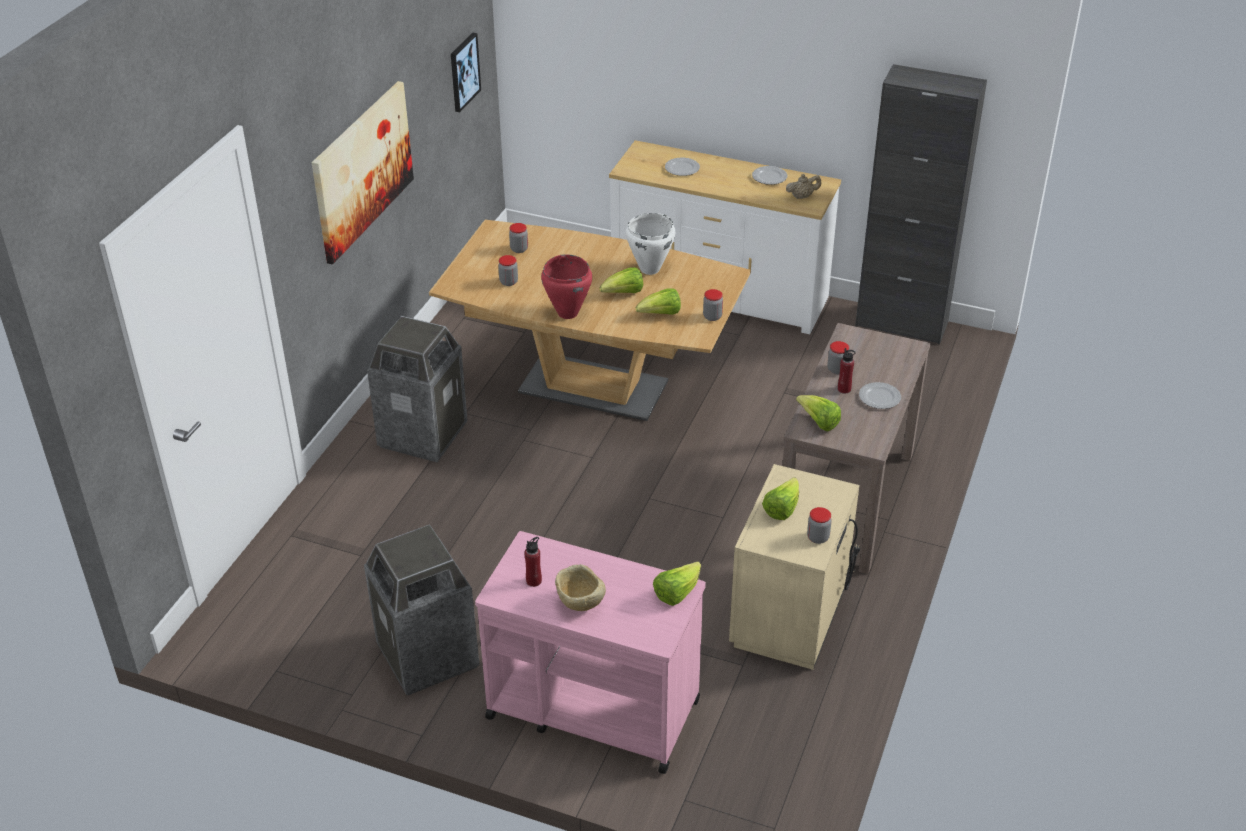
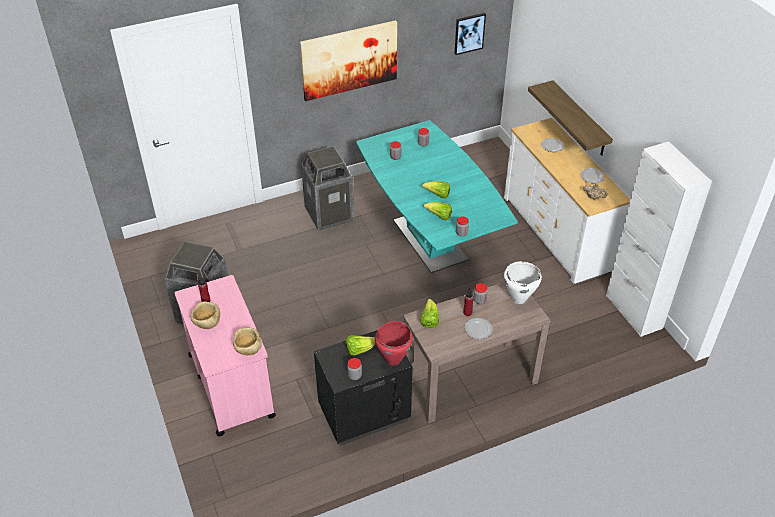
camera: 45 degrees right, 5 degrees up
brown dining table [429,220,751,421] -> turquoise dining table [356,120,518,273]
red cooking pot [541,254,592,319] -> red cooking pot moved to [375,321,413,366]
white cooking pot [626,213,675,275] -> white cooking pot moved to [504,261,542,304]
lettuce [653,562,701,606] -> beige bowl [233,327,262,355]
beige nightstand [729,464,860,670] -> black nightstand [314,330,413,446]
black cabinet [855,64,987,344] -> white cabinet [606,141,712,337]
none -> shelf [528,80,613,156]

